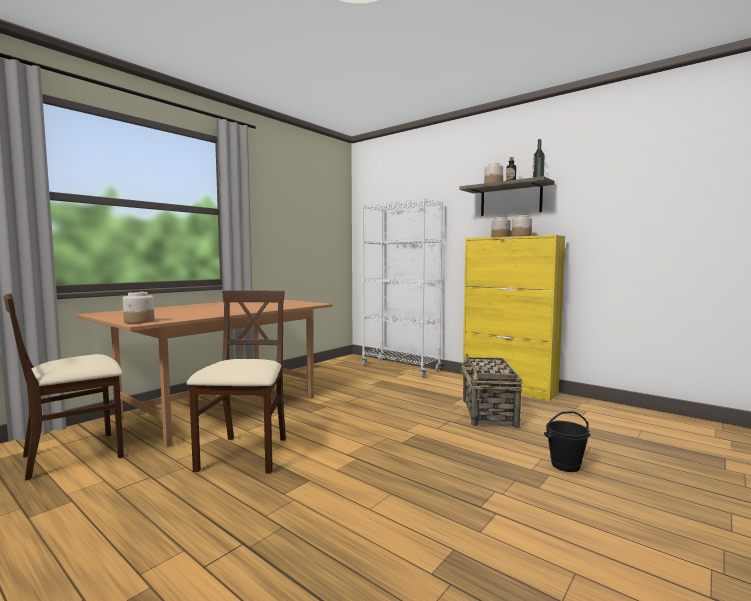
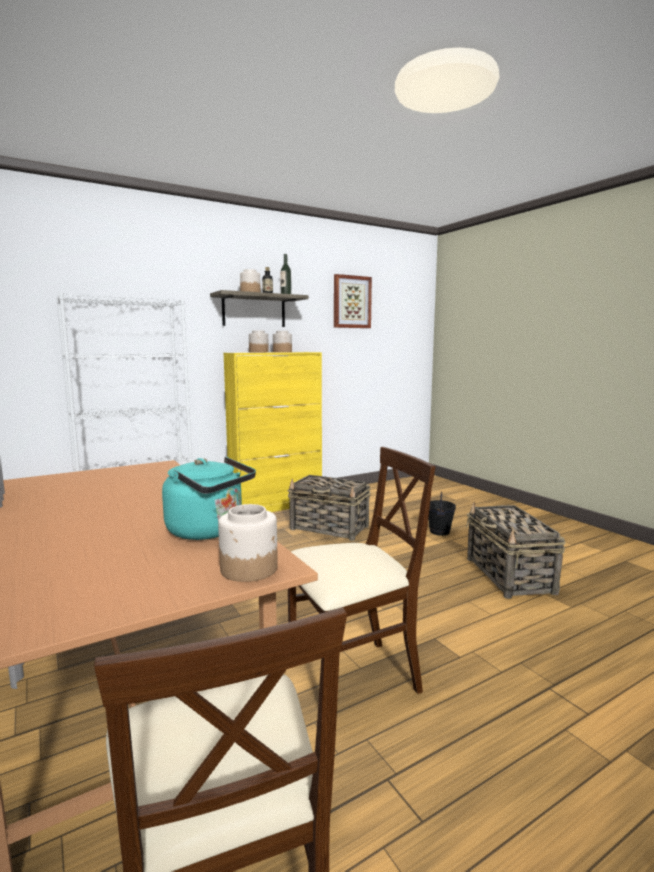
camera: 70 degrees left, 5 degrees up
beige chair [186,290,286,474] -> beige chair turned 135 degrees clockwise [288,447,435,694]
none -> turquoise kettle [162,457,256,540]
none -> picture [334,274,372,328]
none -> basket [466,502,565,599]

